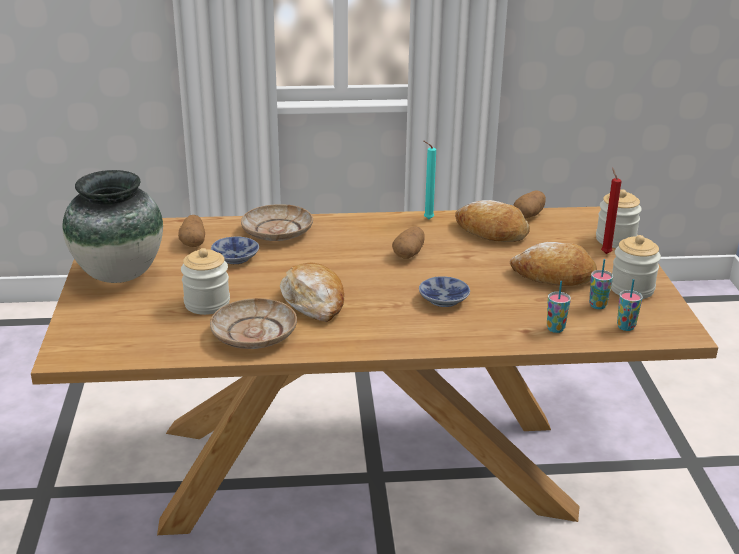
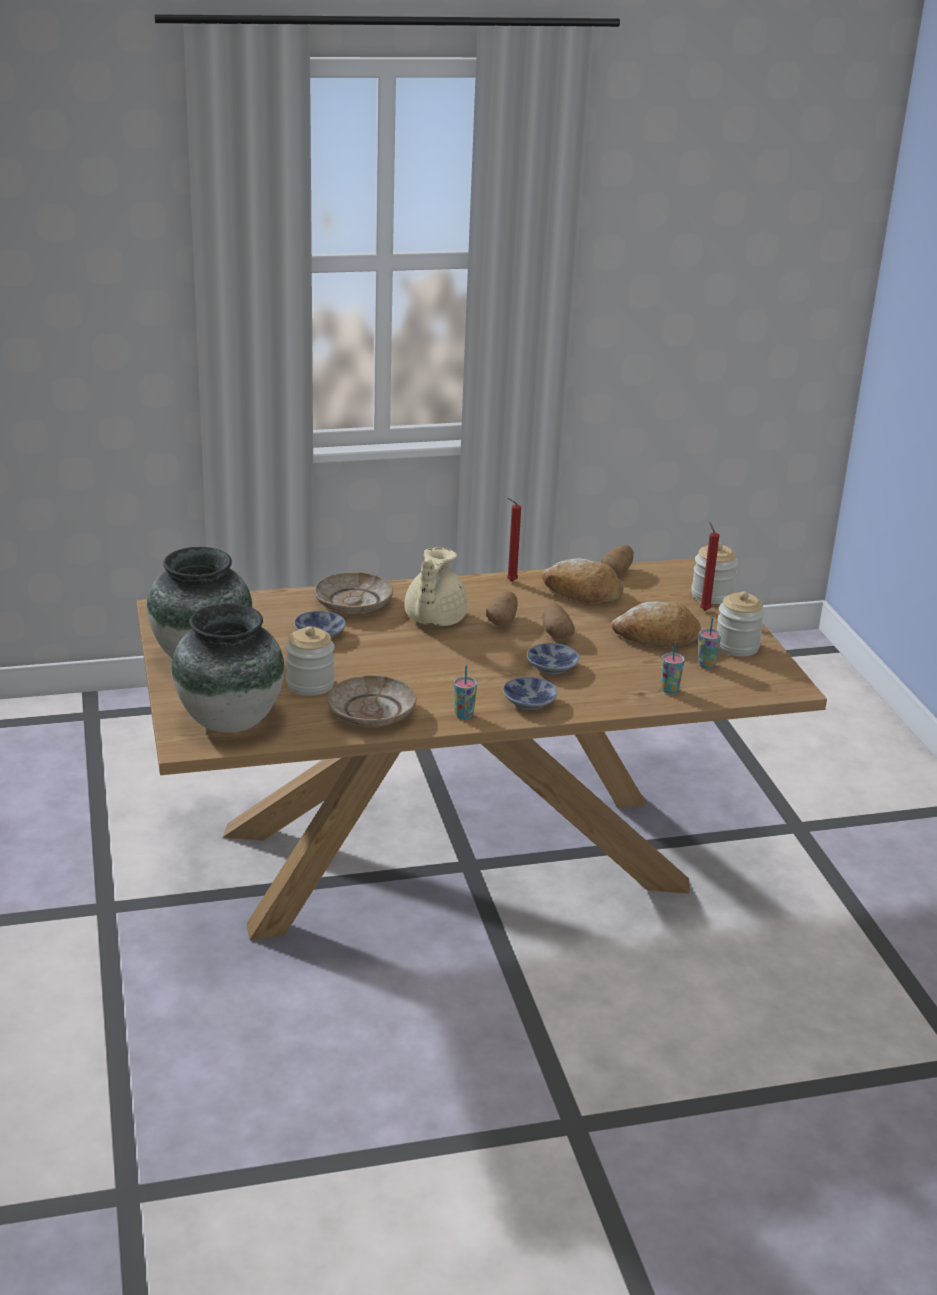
camera: 10 degrees left, 0 degrees up
potato [178,215,205,247] -> potato moved to [542,603,575,639]
bread [280,262,344,322] -> none
turquoise candle [423,140,436,219] -> red candle [507,498,521,581]
cup [617,279,643,331] -> cup moved to [454,665,477,719]
none -> vase [171,603,285,733]
none -> beige teapot [405,548,468,626]
none -> bowl [503,677,558,710]

